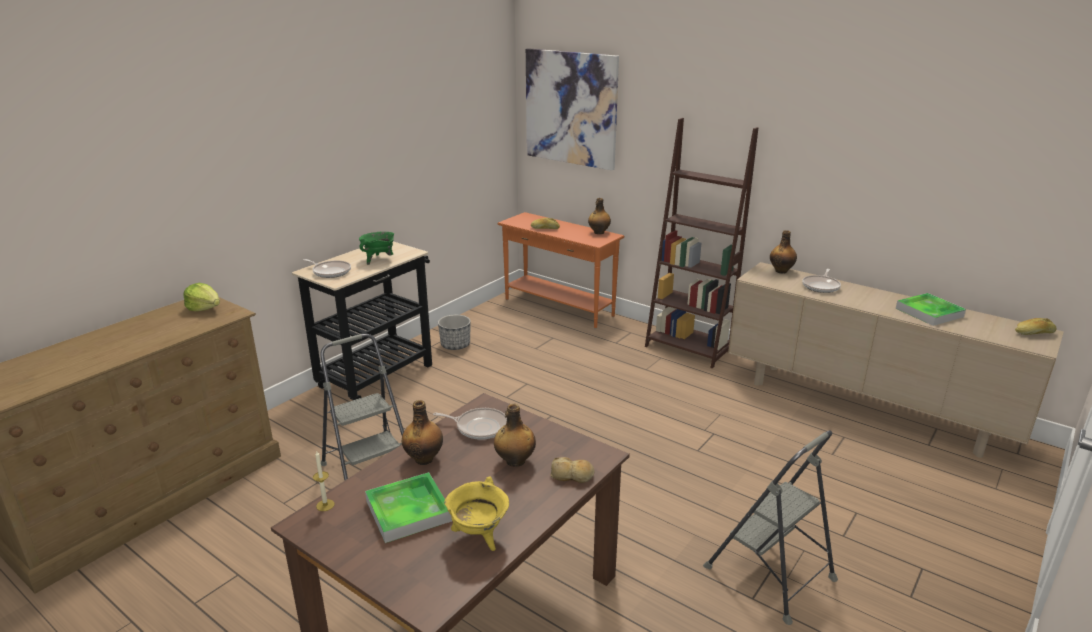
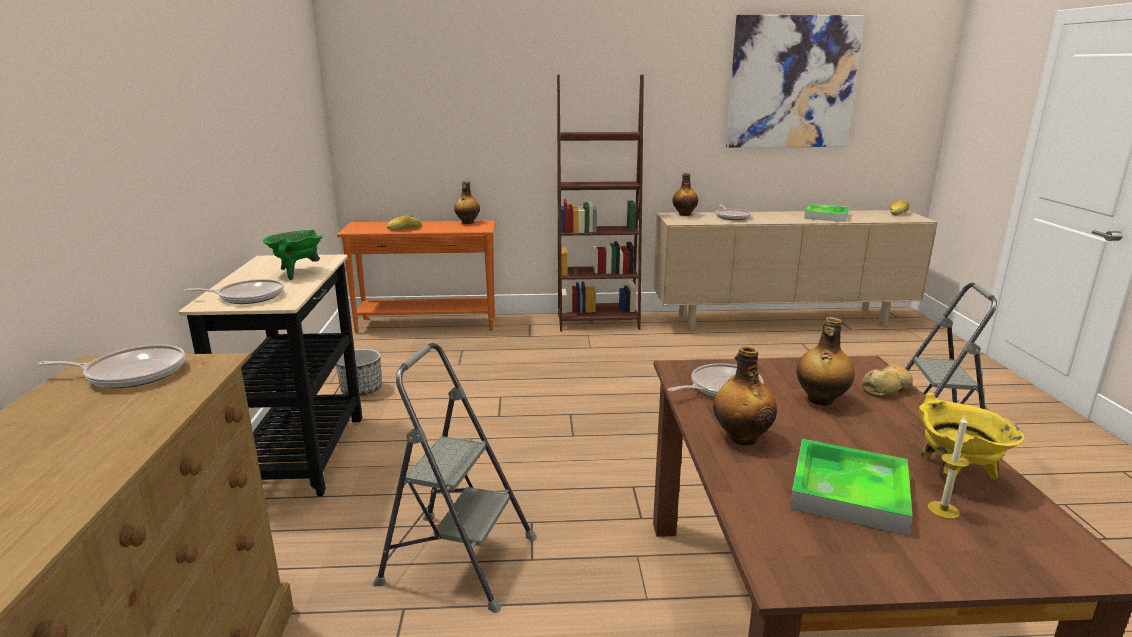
camera: 40 degrees left, 5 degrees down
lettuce [183,283,220,311] -> frying pan [38,344,185,388]
candle [313,451,335,511] -> candle moved to [928,414,969,519]
picture [526,48,619,170] -> picture moved to [726,15,865,148]

